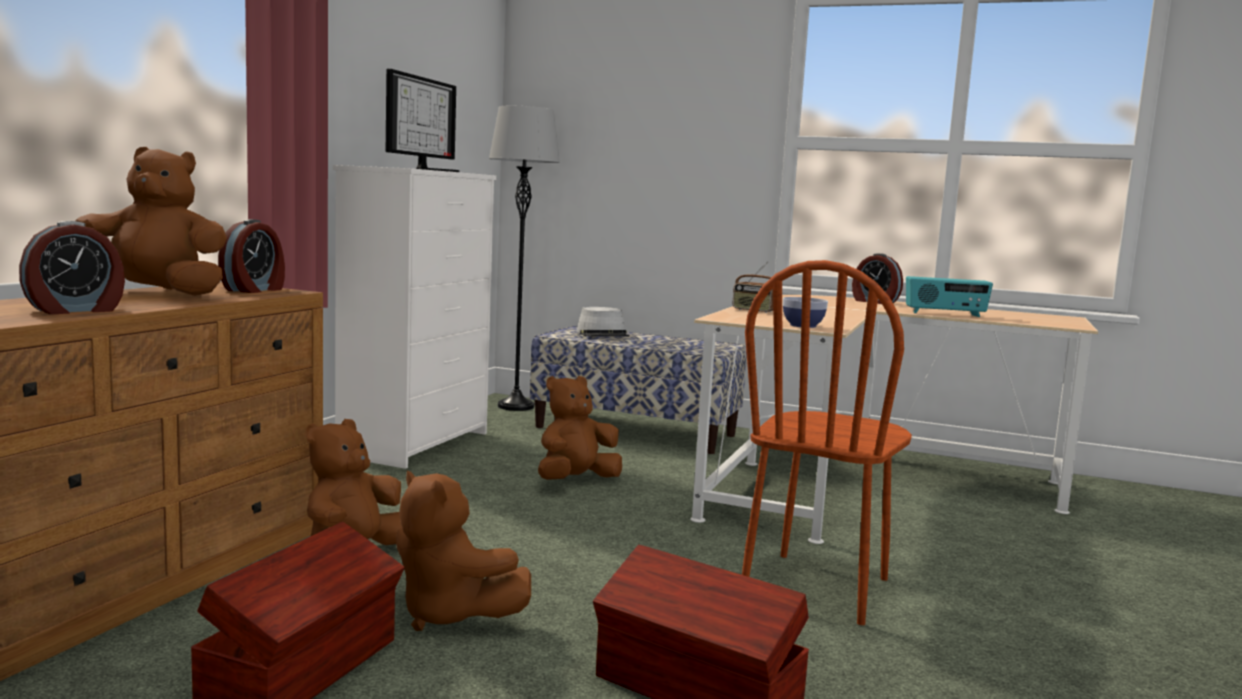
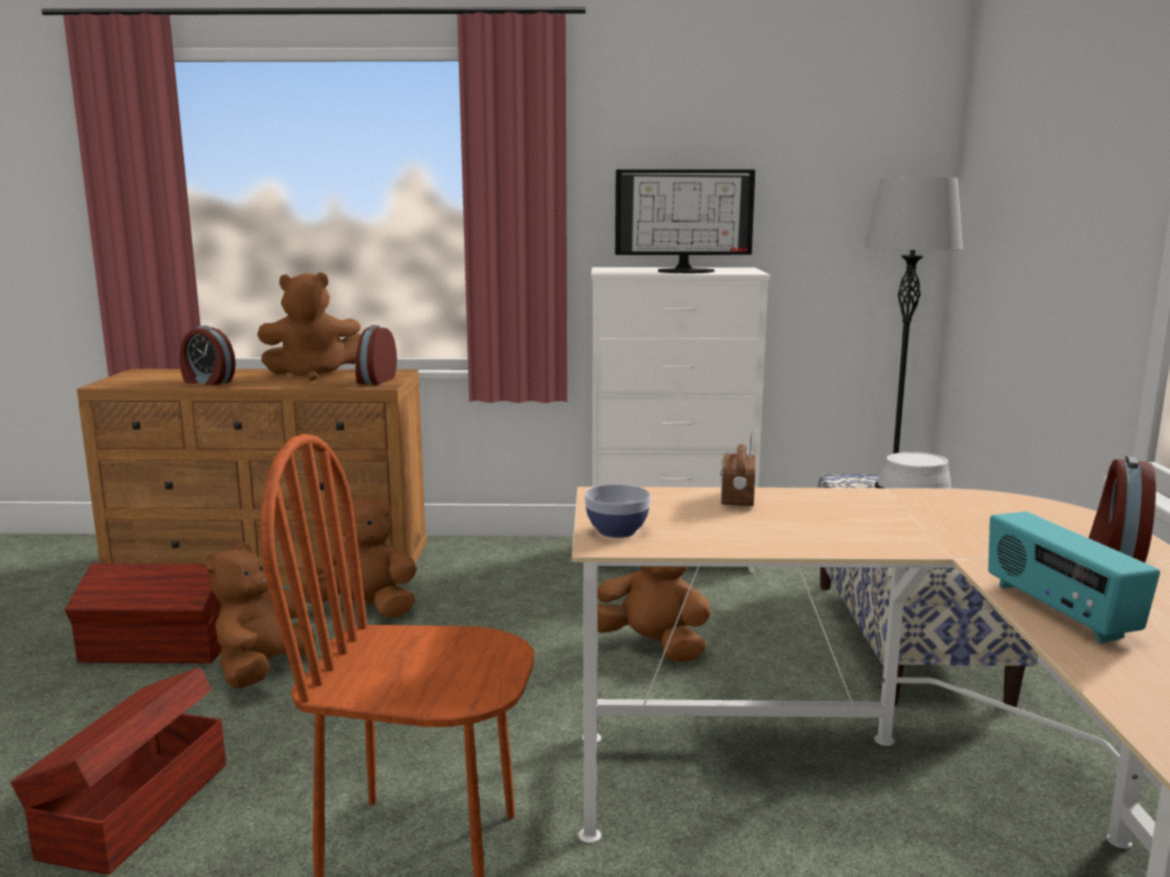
camera: 70 degrees right, 5 degrees up
brown plush toy [76,147,227,296] -> brown plush toy turned 105 degrees clockwise [257,272,361,381]
alarm clock [218,219,285,293] -> alarm clock turned 105 degrees clockwise [356,325,397,385]

